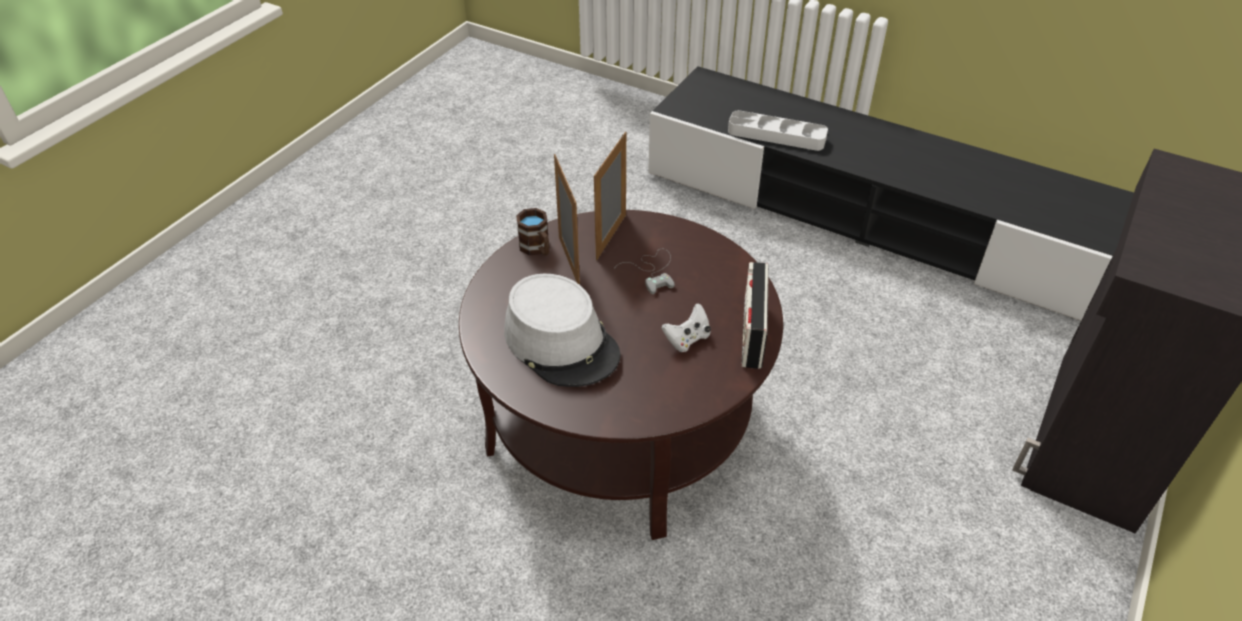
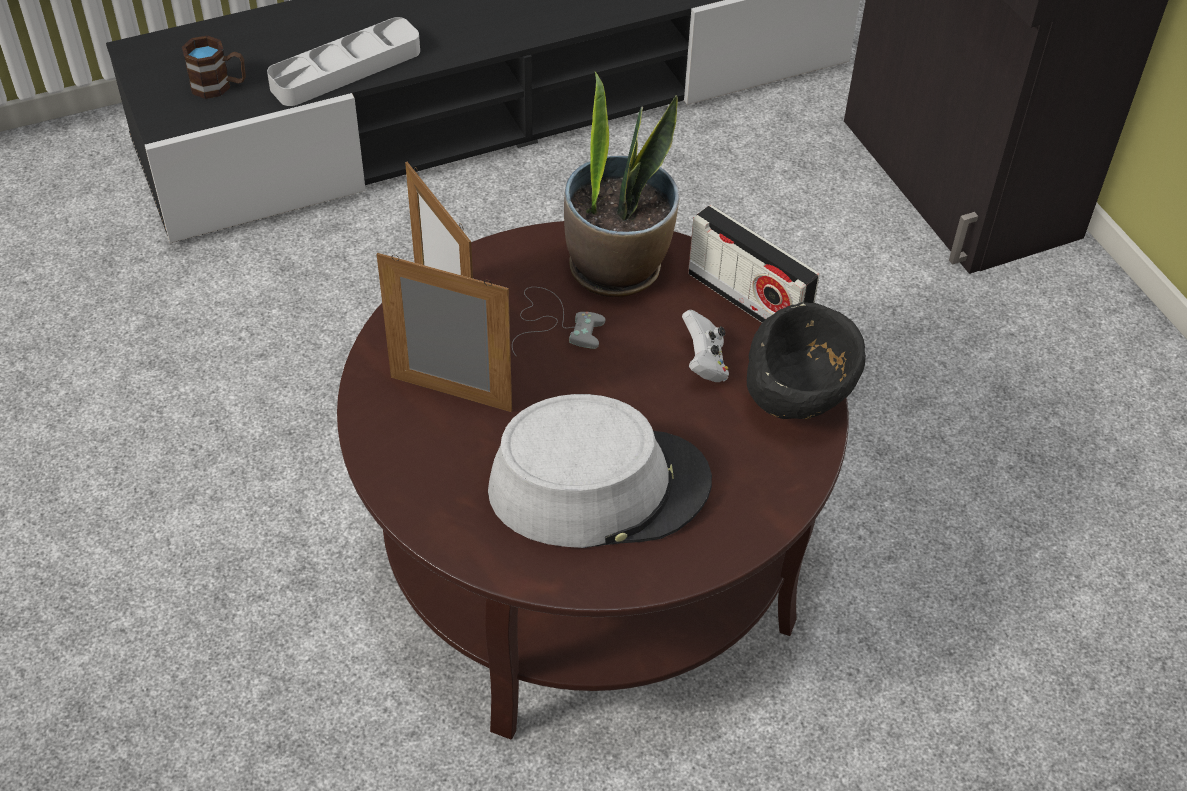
camera: 55 degrees left, 5 degrees up
brown mug [516,208,549,256] -> brown mug moved to [182,35,246,99]
none -> potted plant [564,72,679,297]
none -> black bowl [747,302,866,419]

